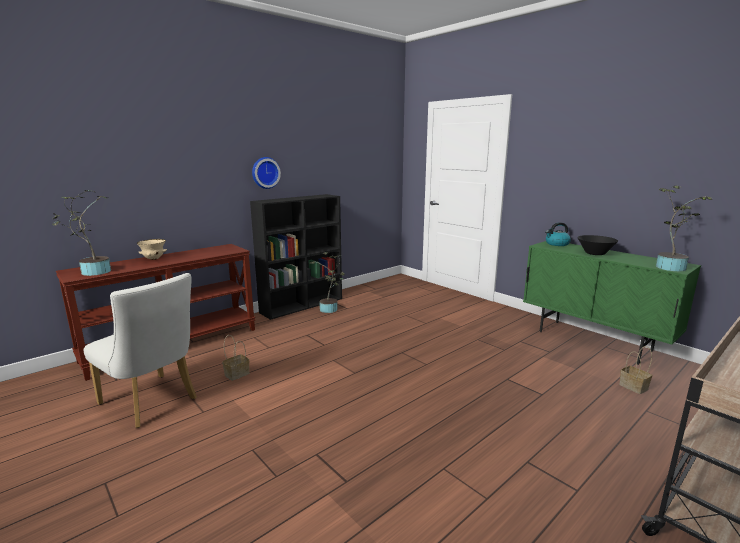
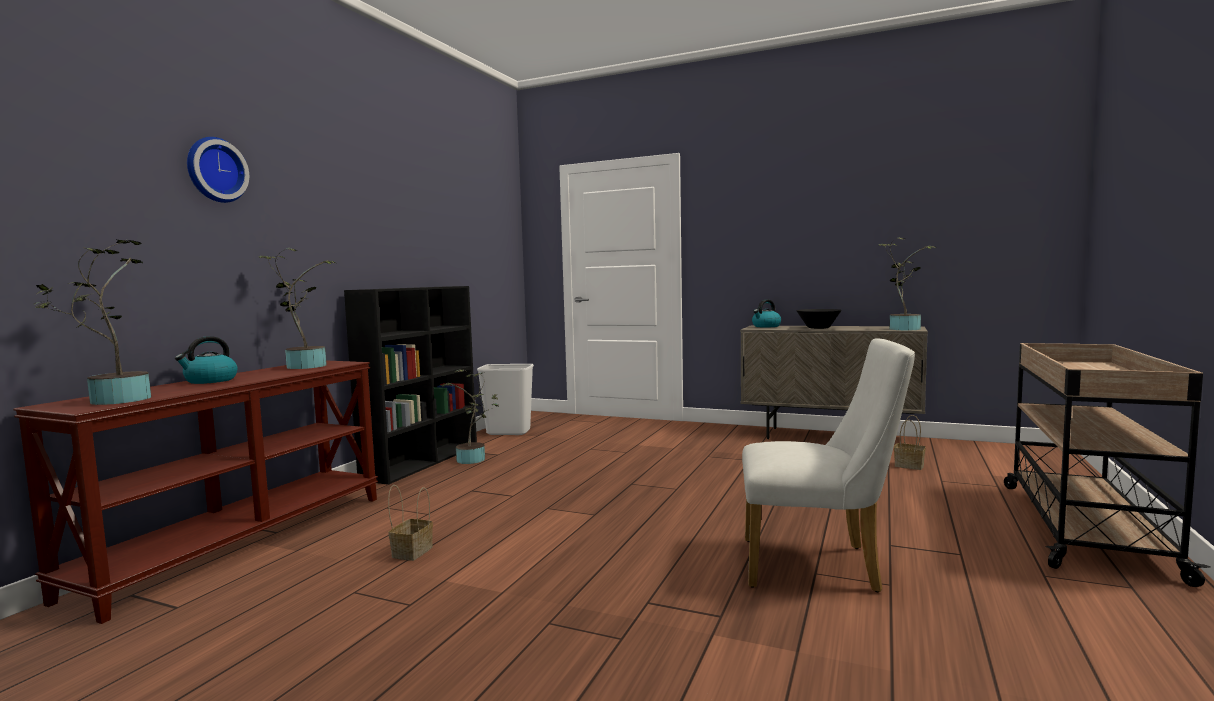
camera: 25 degrees left, 10 degrees down
white chair [84,273,197,428] -> white chair moved to [742,338,915,592]
beige bowl [136,239,167,260] -> kettle [175,336,237,384]
wall clock [252,157,281,189] -> wall clock moved to [187,137,249,203]
green cabinet [523,241,701,365] -> beige cabinet [740,325,928,439]
none -> potted plant [259,248,336,369]
none -> white trash can [477,364,534,435]

